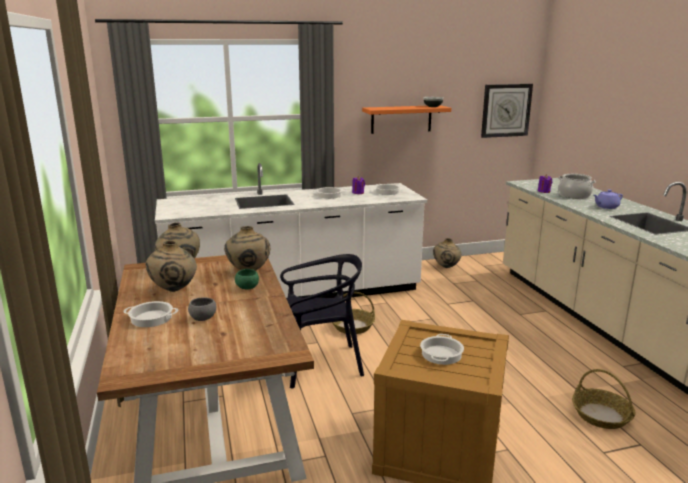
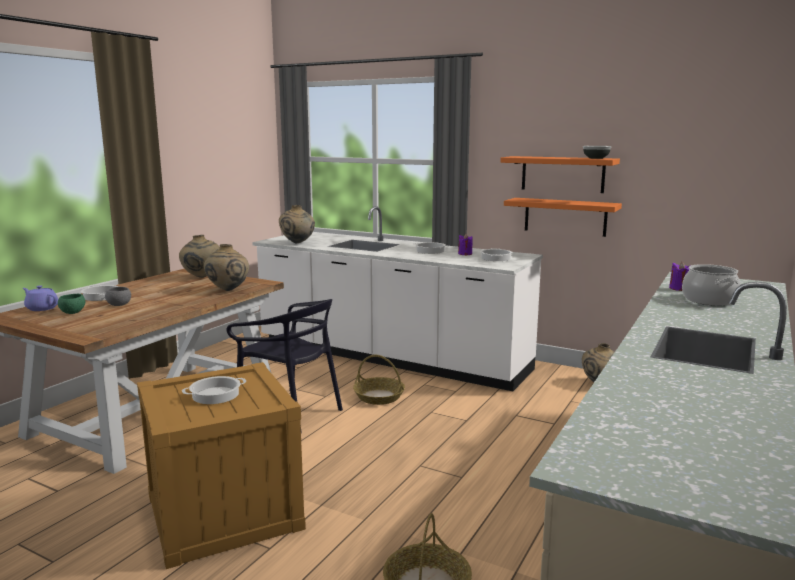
camera: 45 degrees right, 5 degrees down
beige vase [146,240,197,292] -> beige vase moved to [279,205,315,244]
green bowl [235,269,259,290] -> green bowl moved to [58,294,85,314]
wall clock [481,84,533,138] -> none
purple teapot [594,189,623,209] -> purple teapot moved to [23,285,58,311]
none -> orange shelf [504,198,622,237]

